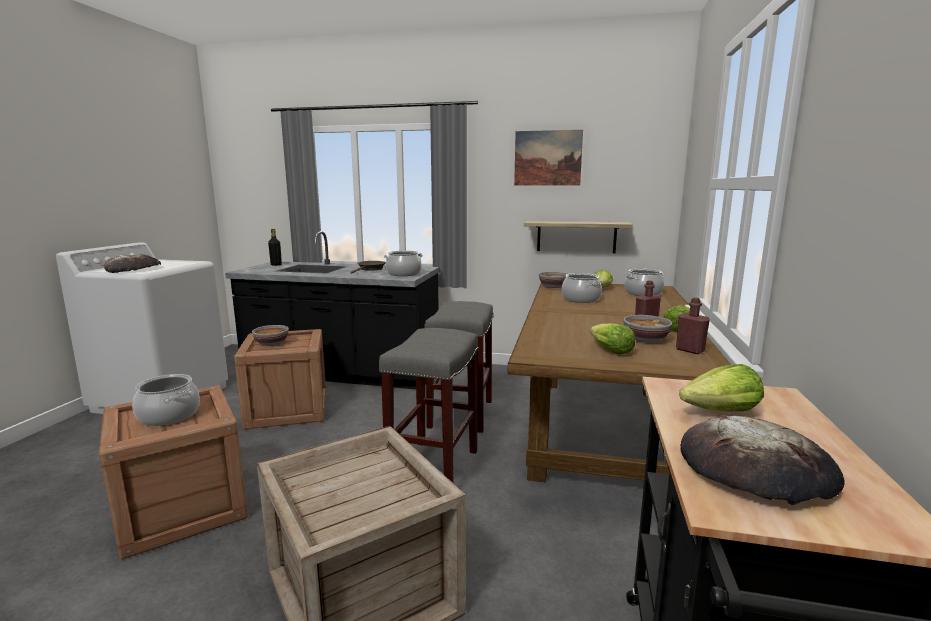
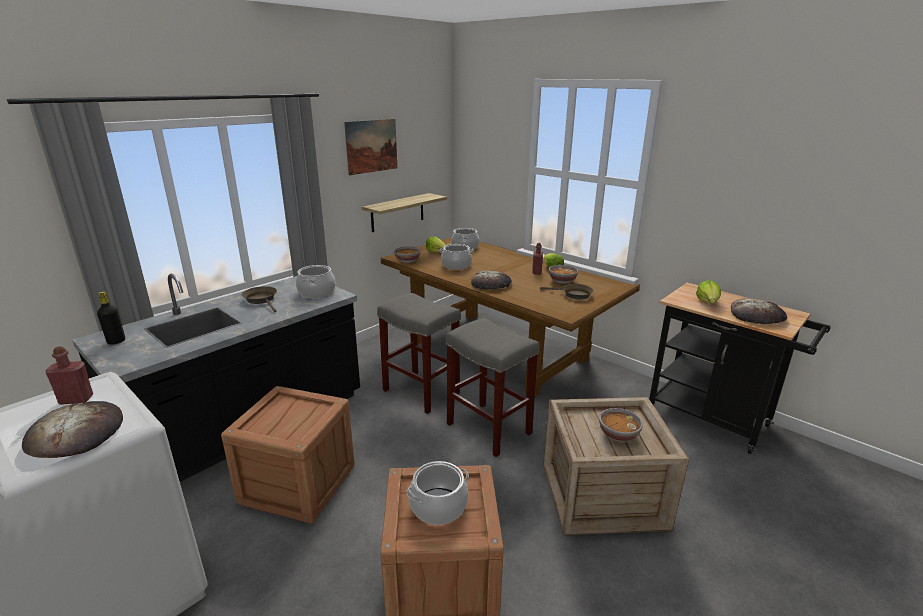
camera: 60 degrees left, 10 degrees up
bowl [252,325,289,346] -> bowl moved to [599,408,643,442]
lettuce [590,323,635,354] -> brown frying pan [540,284,593,300]
red bottle [676,298,710,354] -> red bottle moved to [46,346,93,405]
none -> bread [471,270,512,290]

